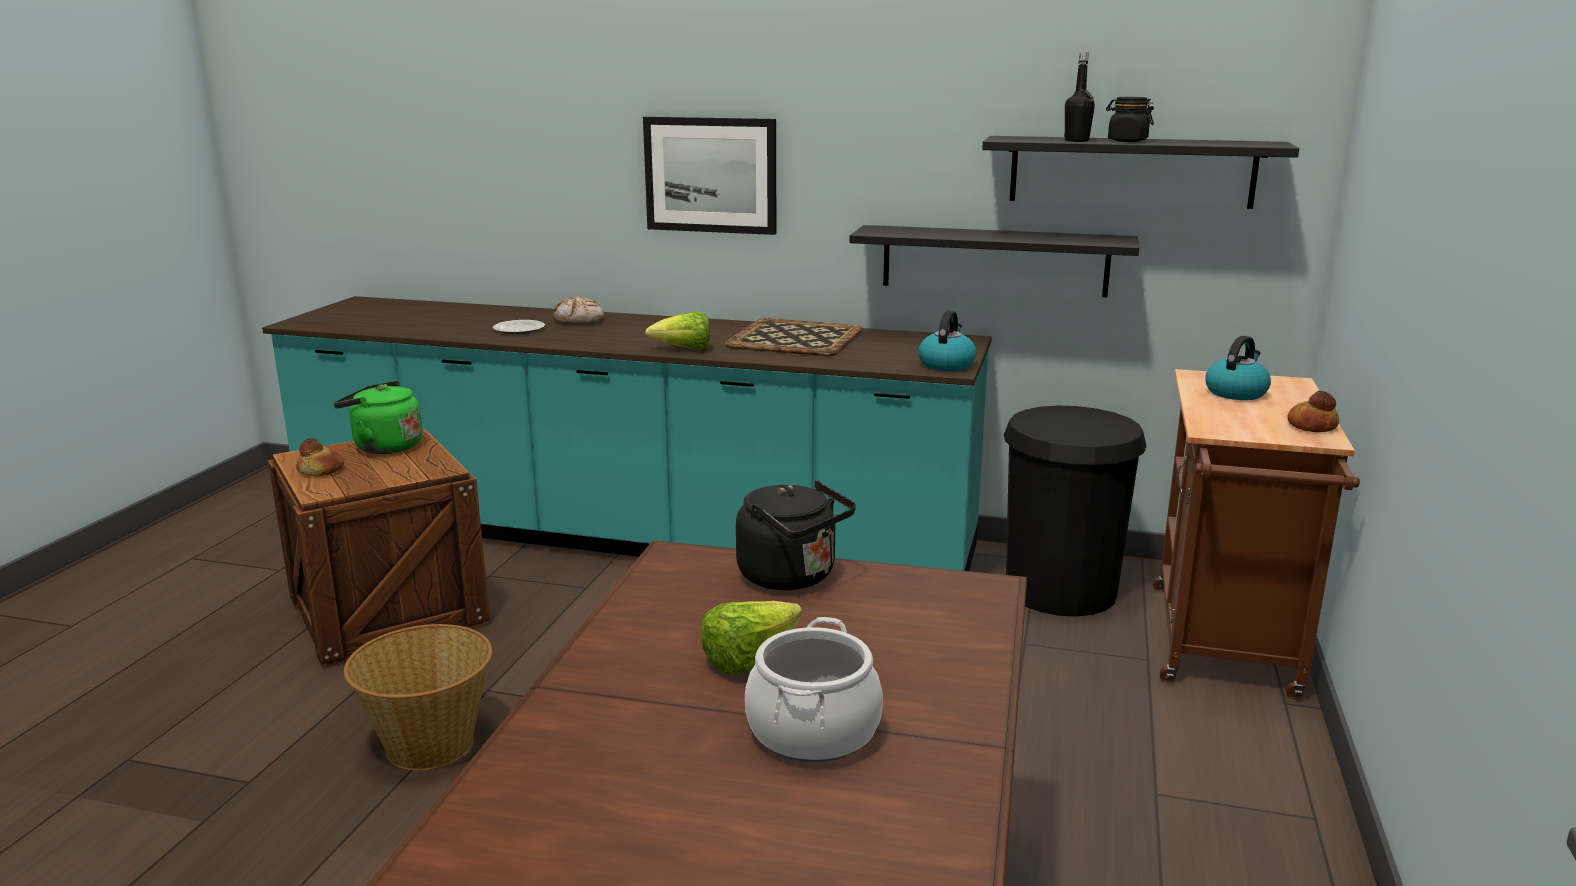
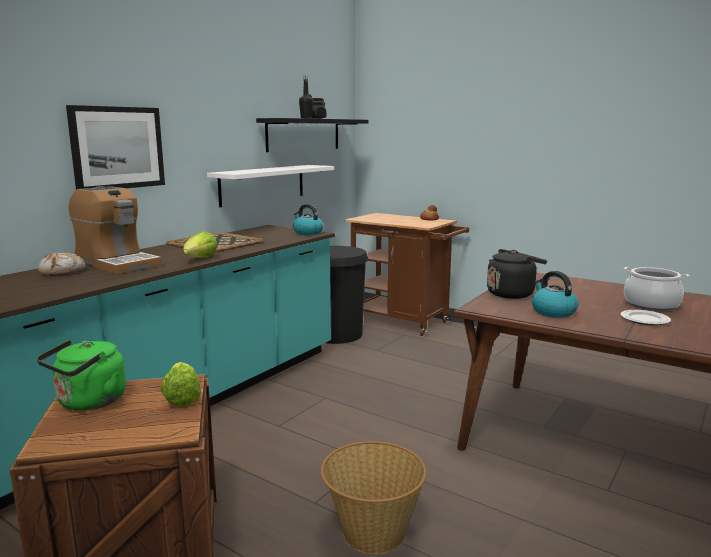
camera: 70 degrees left, 5 degrees down
bread [297,438,344,476] -> none
plate [493,320,545,334] -> plate moved to [620,310,671,325]
lettuce [701,601,802,675] -> lettuce moved to [161,362,201,407]
black shelf [849,225,1139,297] -> white shelf [207,165,334,207]
kettle [1205,336,1271,400] -> kettle moved to [532,271,579,318]
none -> coffee machine [69,186,162,275]

